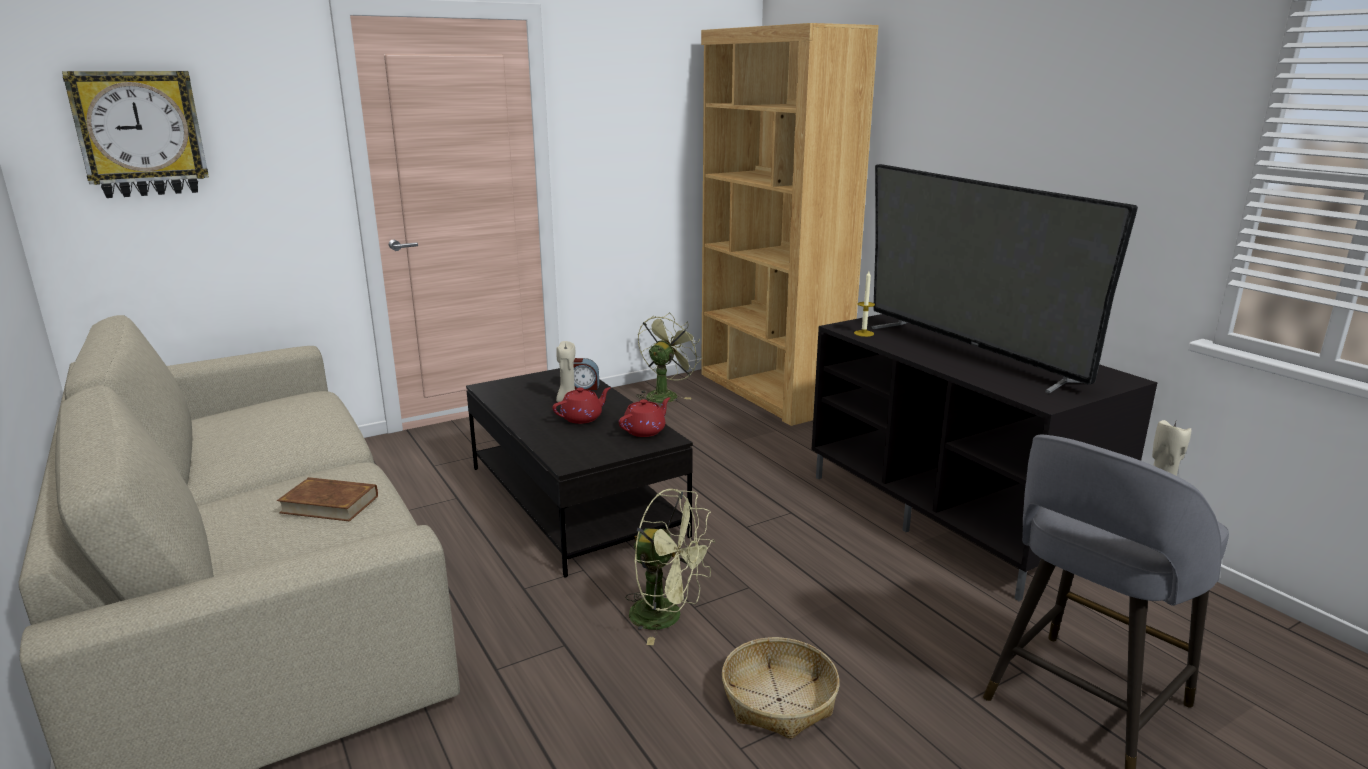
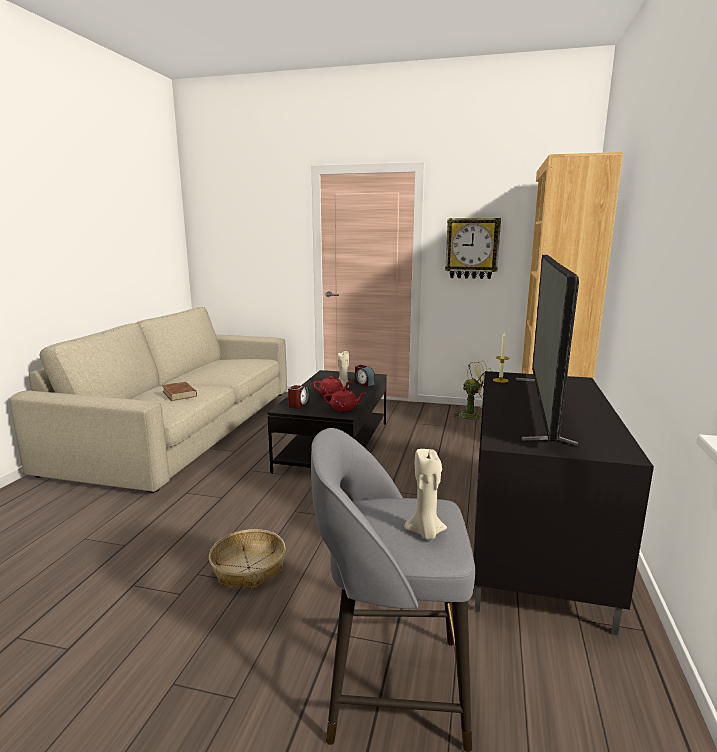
camera: 45 degrees right, 5 degrees down
wall clock [62,71,209,198] -> wall clock moved to [445,218,501,279]
green fan [625,489,715,645] -> none
none -> alarm clock [288,385,309,409]

